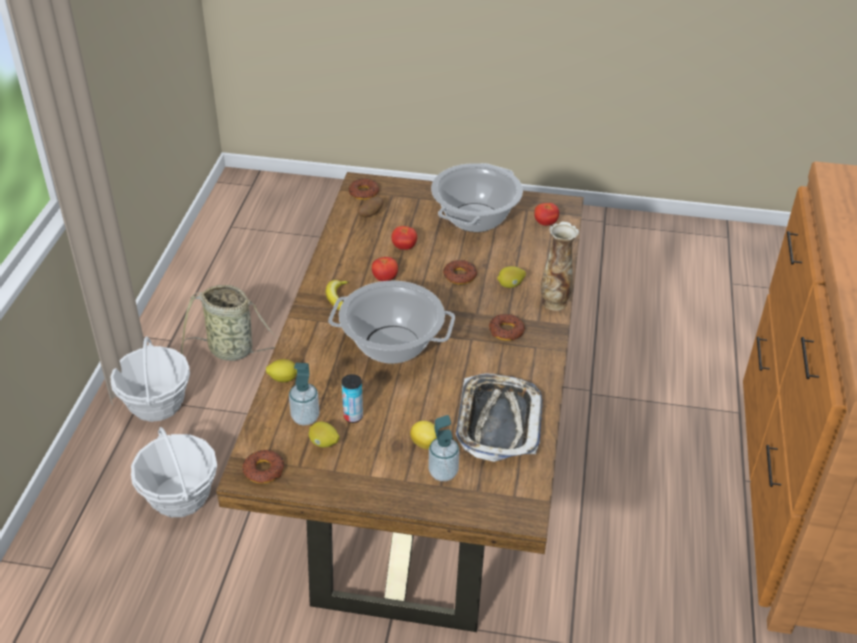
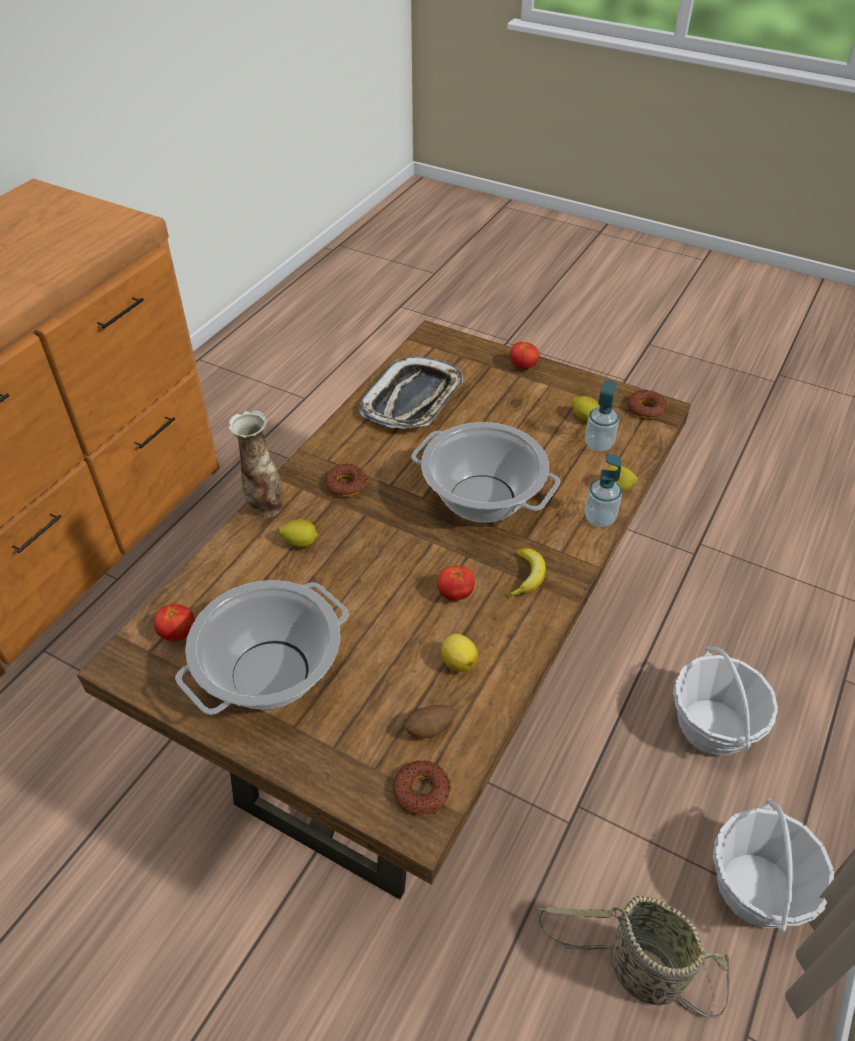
camera: 160 degrees left, 5 degrees up
can [342,374,363,423] -> none
tomato [392,226,417,250] -> tomato moved to [509,342,539,369]
lemon [410,421,437,449] -> lemon moved to [441,634,478,672]
soap dispenser [428,415,459,481] -> soap dispenser moved to [585,453,622,527]
donut [443,260,477,285] -> none

